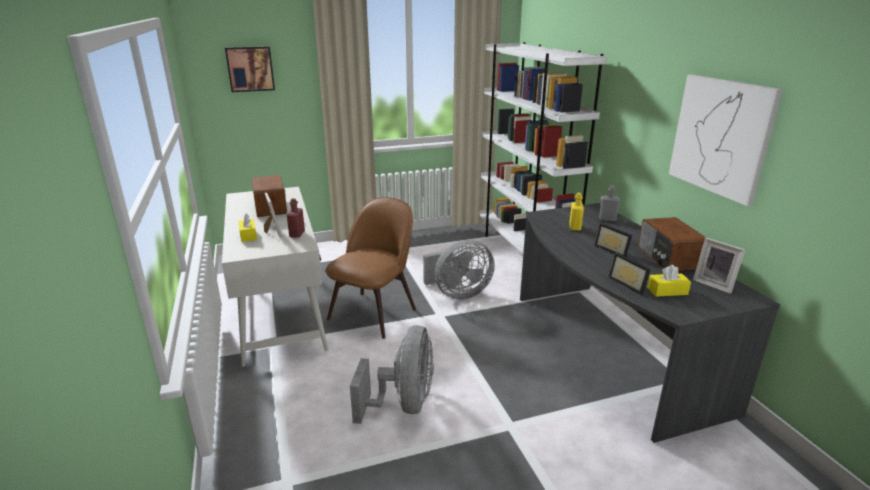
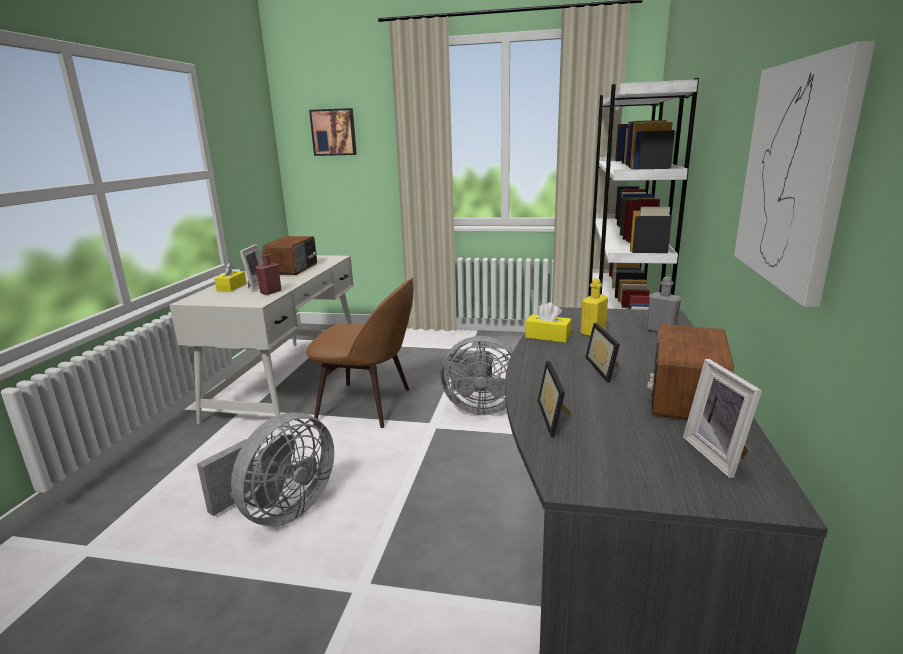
camera: 30 degrees right, 5 degrees down
brown chair [325,197,416,339] -> brown chair turned 45 degrees clockwise [306,277,413,428]
yellow tissue box [647,265,691,297] -> yellow tissue box moved to [525,302,572,343]

